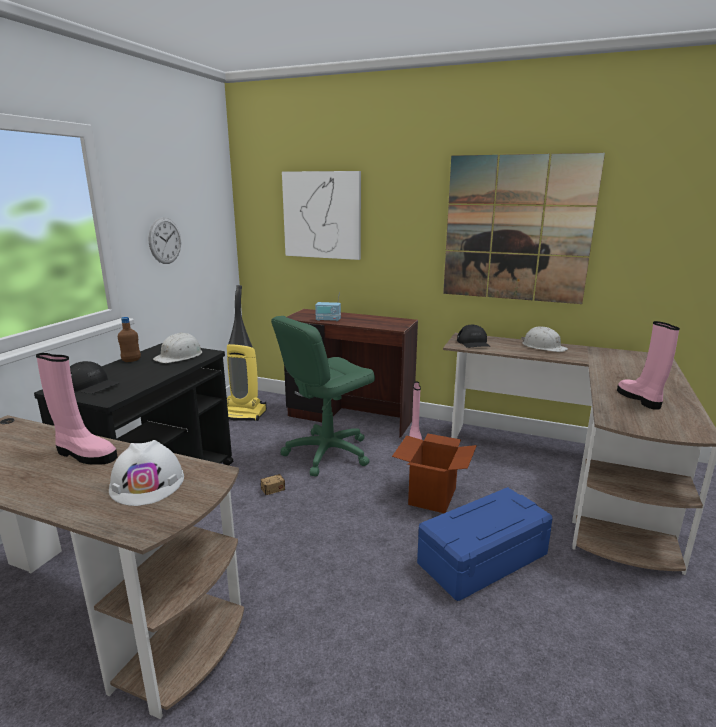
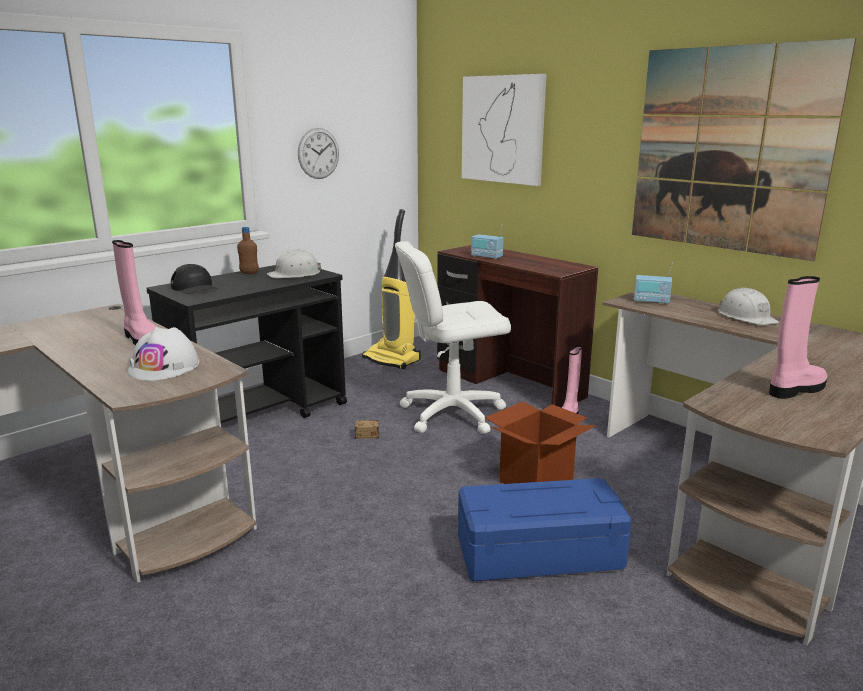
camera: 25 degrees right, 0 degrees up
green office chair [271,316,375,476] -> white office chair [395,241,511,434]
black cap [457,325,491,348] -> radio [634,262,673,304]
pink boot [617,321,680,410] -> pink boot turned 45 degrees clockwise [769,276,827,399]

